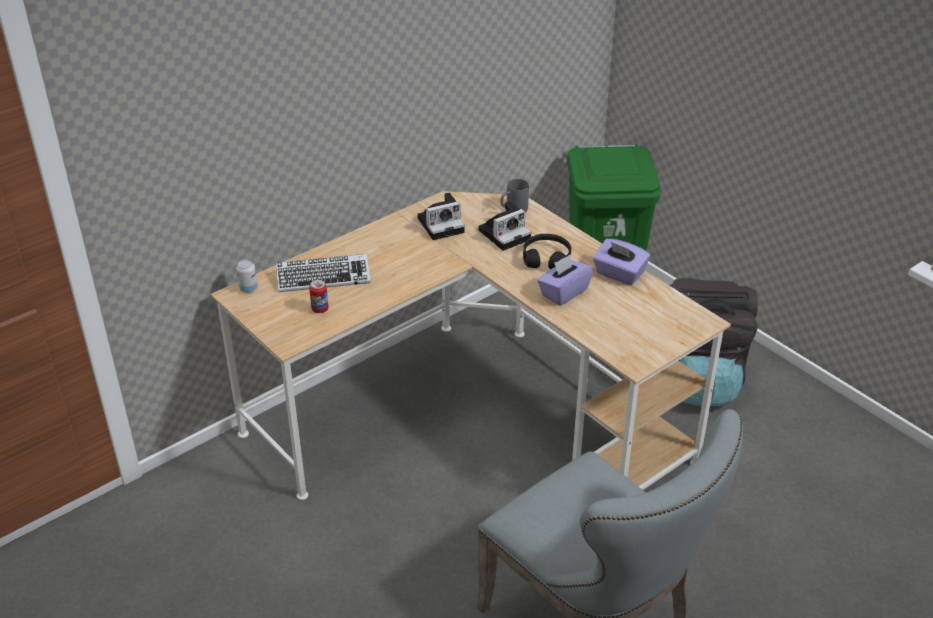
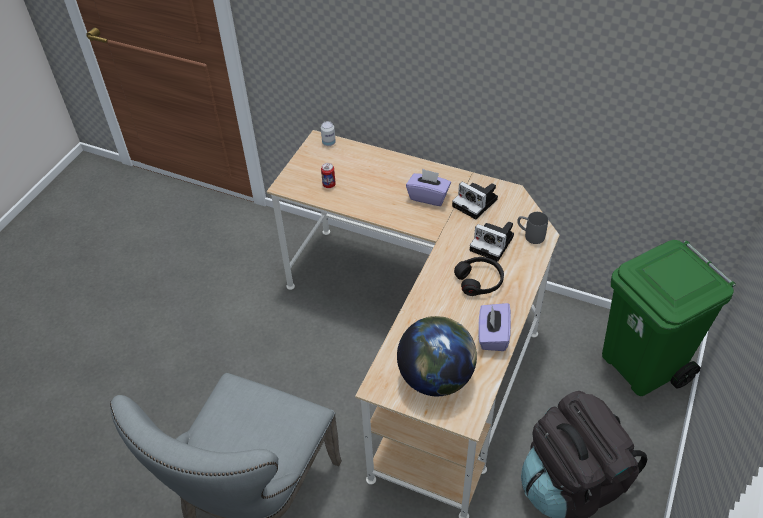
camera: 65 degrees right, 10 degrees up
keyboard [276,254,370,292] -> none
purple tissue box [538,254,594,306] -> purple tissue box moved to [406,169,451,206]
none -> globe [397,316,477,396]

